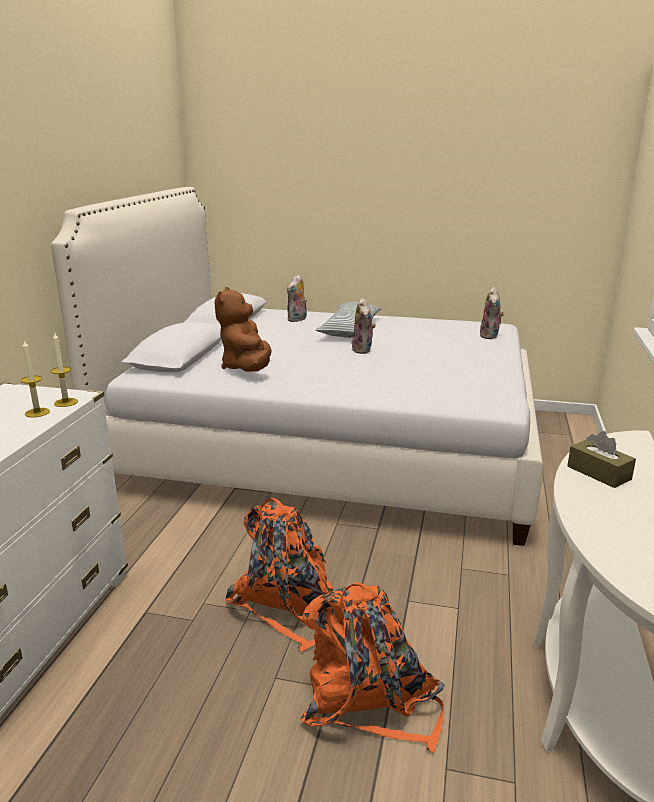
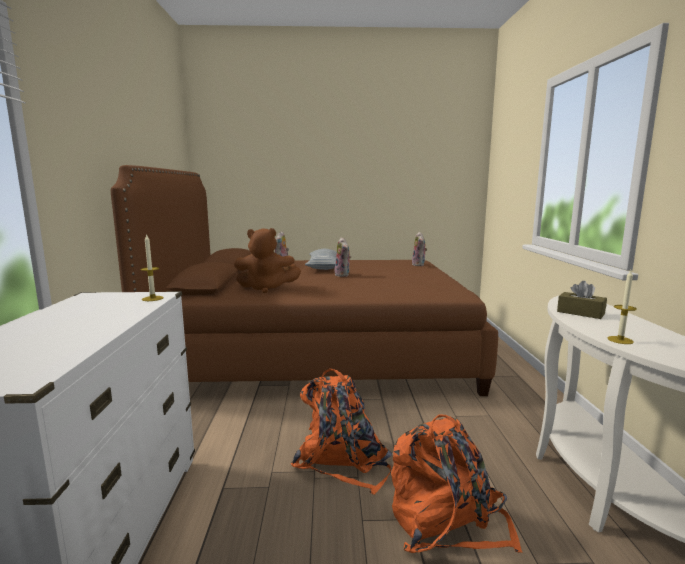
camera: 15 degrees left, 10 degrees down
candle [20,340,50,418] -> candle moved to [608,270,637,344]
white bed [51,187,543,546] -> brown bed [111,165,498,396]
brown plush toy [215,287,272,372] -> brown plush toy turned 75 degrees counterclockwise [234,228,301,293]

